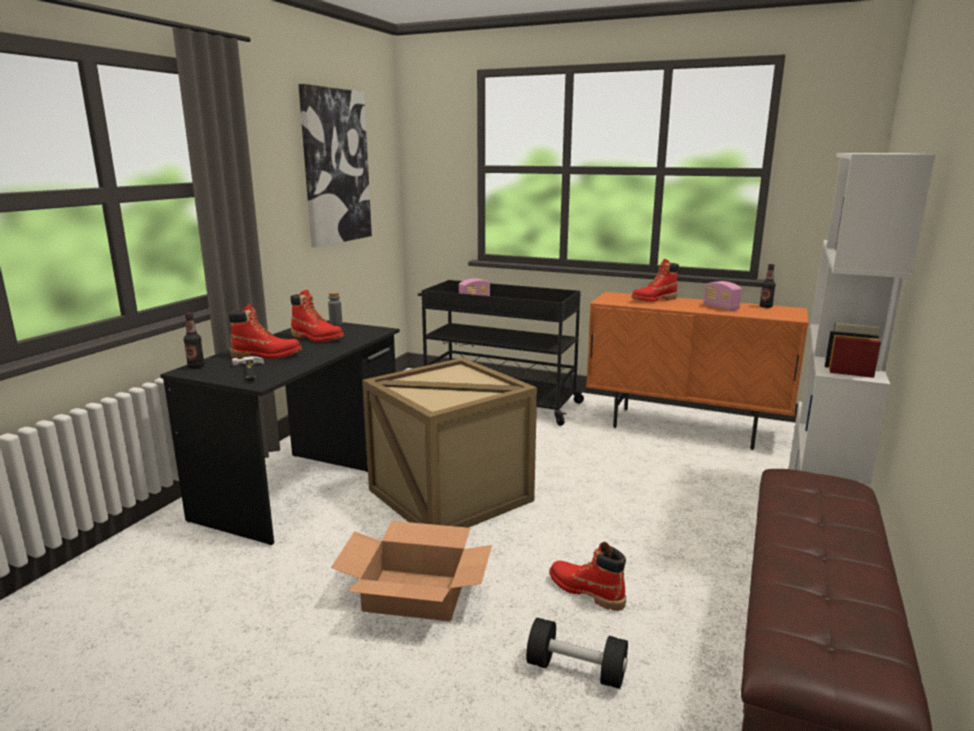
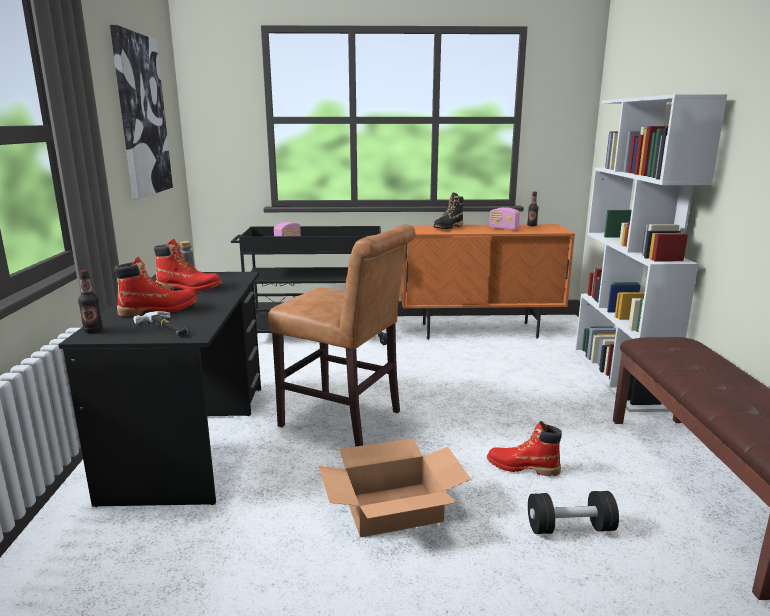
camera: 25 degrees left, 0 degrees up
crate [362,358,537,528] -> brown chair [268,224,415,447]
red boot [631,259,679,302] -> black boot [433,192,464,229]

